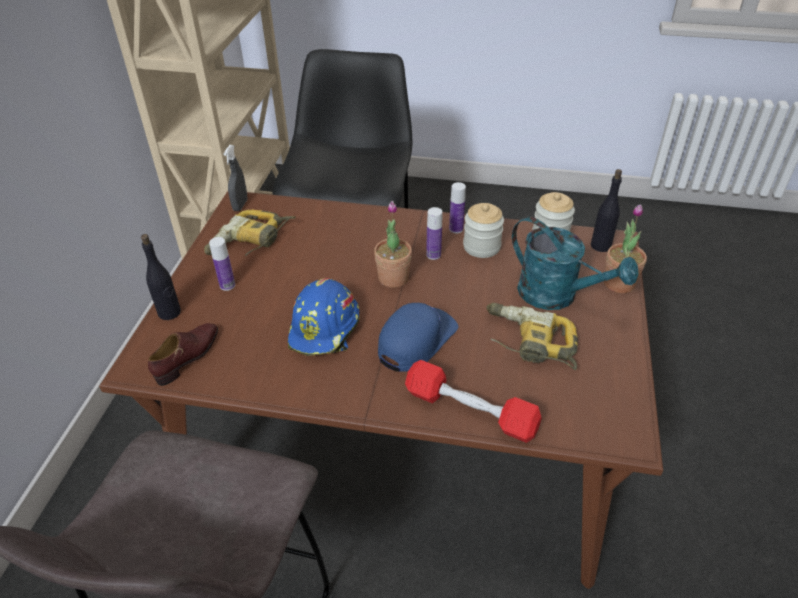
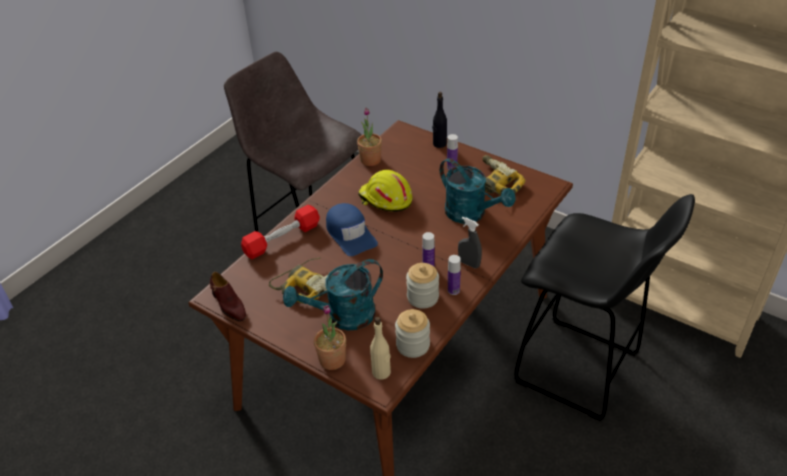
camera: 115 degrees right, 0 degrees up
brown shoe [148,323,218,386] -> brown shoe moved to [210,272,246,322]
grey spray bottle [223,145,248,211] -> grey spray bottle moved to [458,217,482,268]
blue hard hat [288,278,359,356] -> yellow hard hat [358,170,412,212]
potted plant [374,201,412,288] -> potted plant moved to [357,107,382,166]
black bottle [591,169,622,252] -> beige bottle [370,317,391,380]
none -> turquoise watering can [440,158,516,224]

